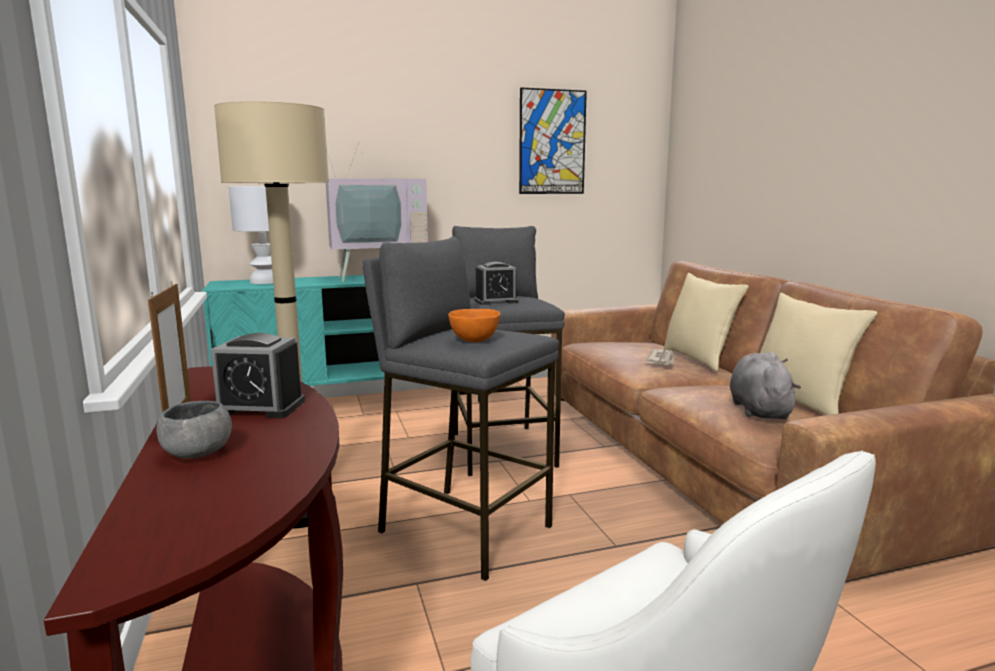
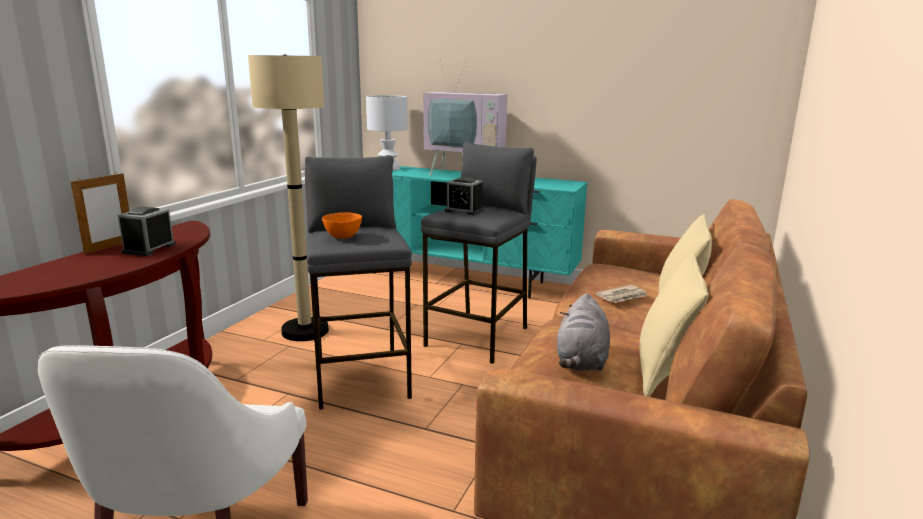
camera: 40 degrees right, 5 degrees up
grey bowl [156,401,232,459] -> none
alarm clock [211,333,305,418] -> alarm clock turned 60 degrees clockwise [118,207,176,256]
picture [519,88,587,194] -> none
grey plush toy [730,352,801,420] -> grey plush toy turned 150 degrees clockwise [557,293,610,371]

